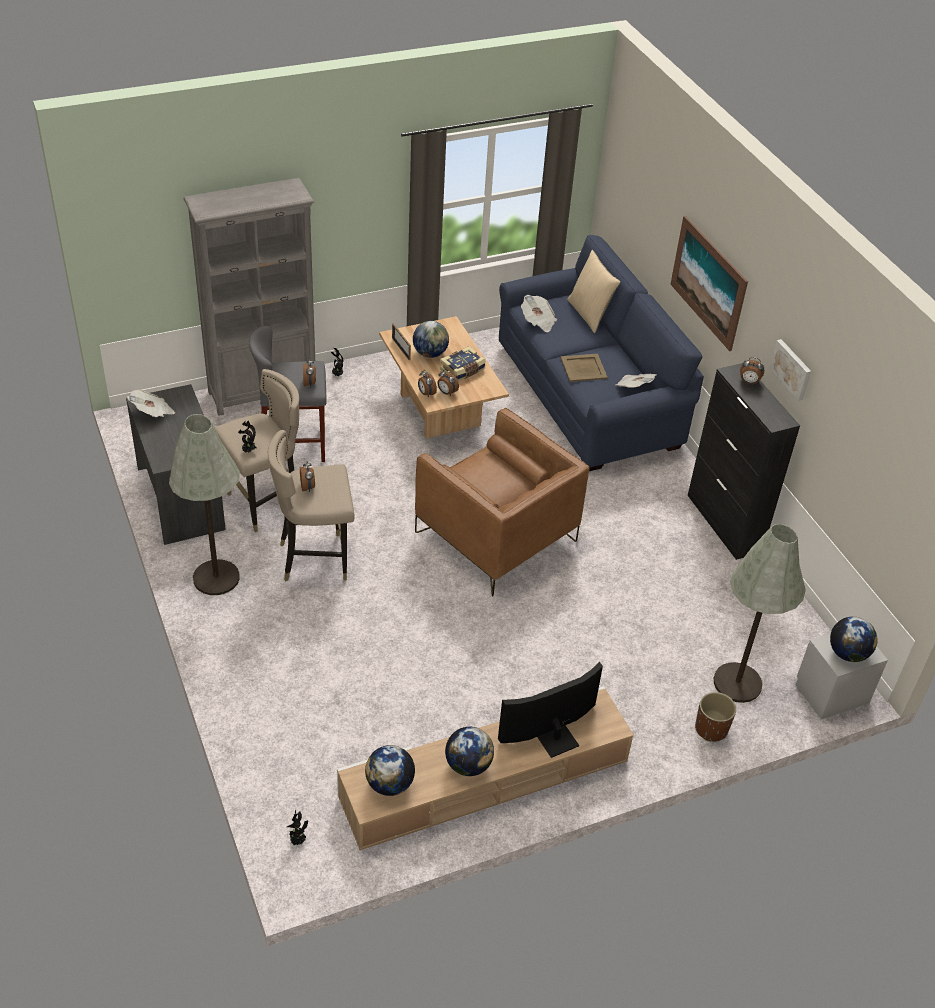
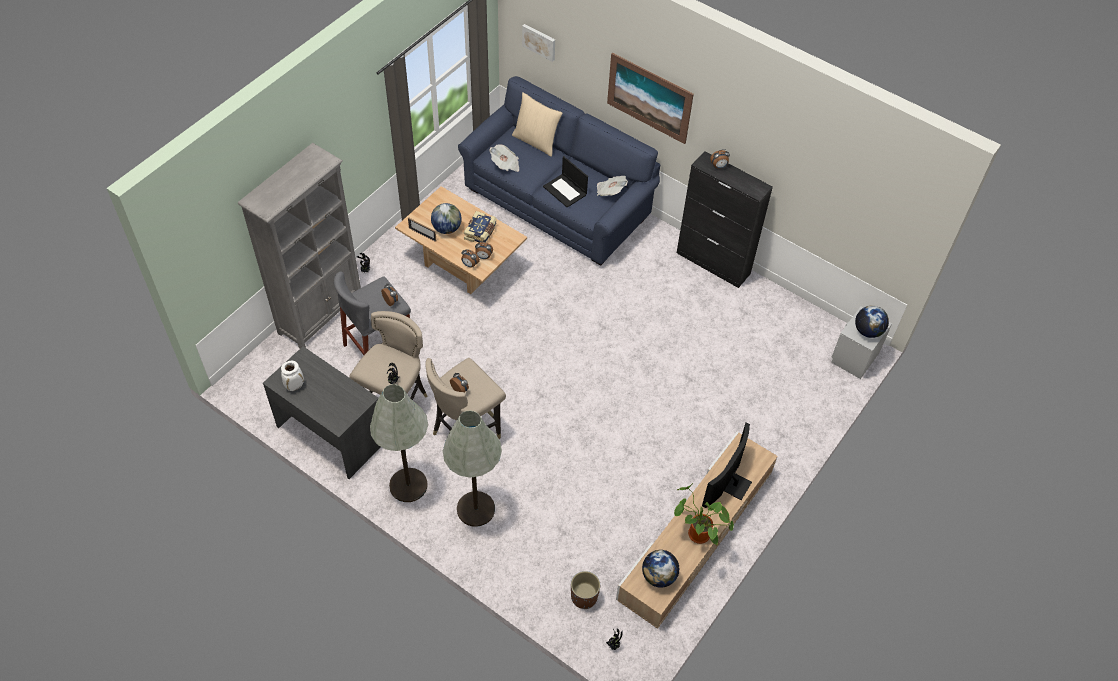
camera: 30 degrees left, 10 degrees up
newspaper [127,390,175,417] -> white vase [281,360,304,391]
brown armchair [415,408,589,597] -> none
globe [445,727,494,776] -> potted plant [674,483,734,545]
beige tray [561,354,608,382] -> laptop [543,156,588,208]
brown planter [695,692,736,742] -> brown planter moved to [571,571,600,609]
grey floor lamp [714,524,806,703] -> grey floor lamp moved to [443,411,502,527]
picture [769,339,811,401] -> picture moved to [522,24,555,62]

